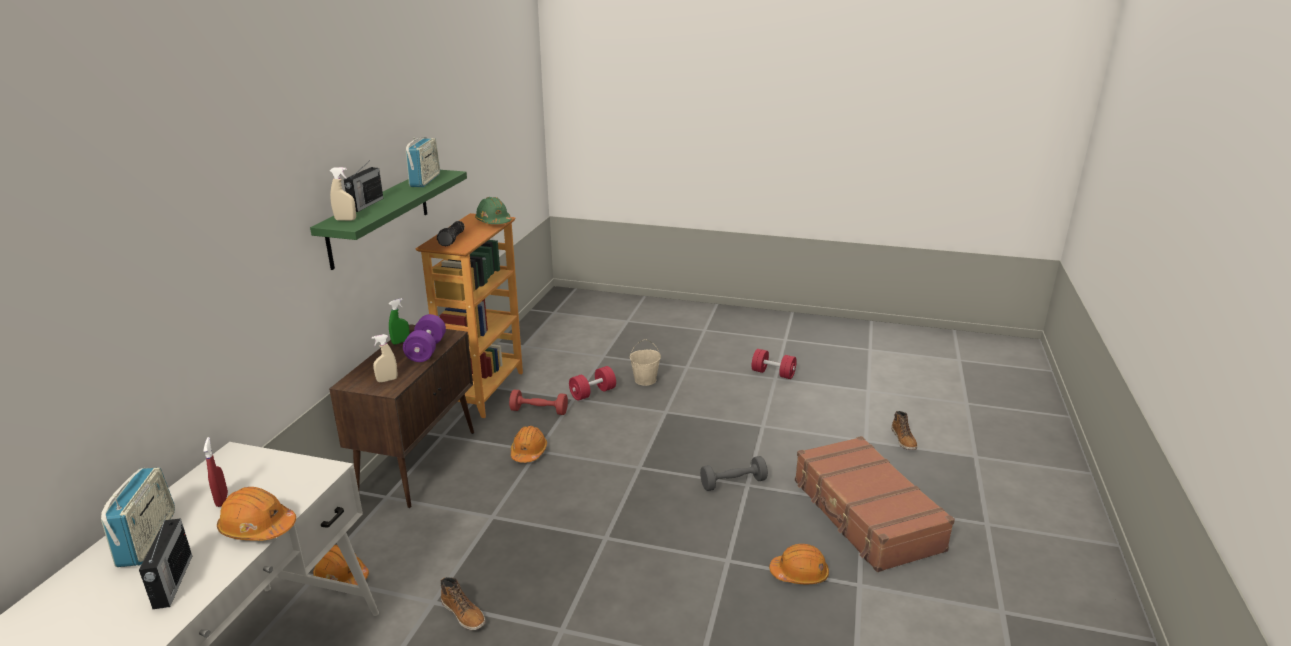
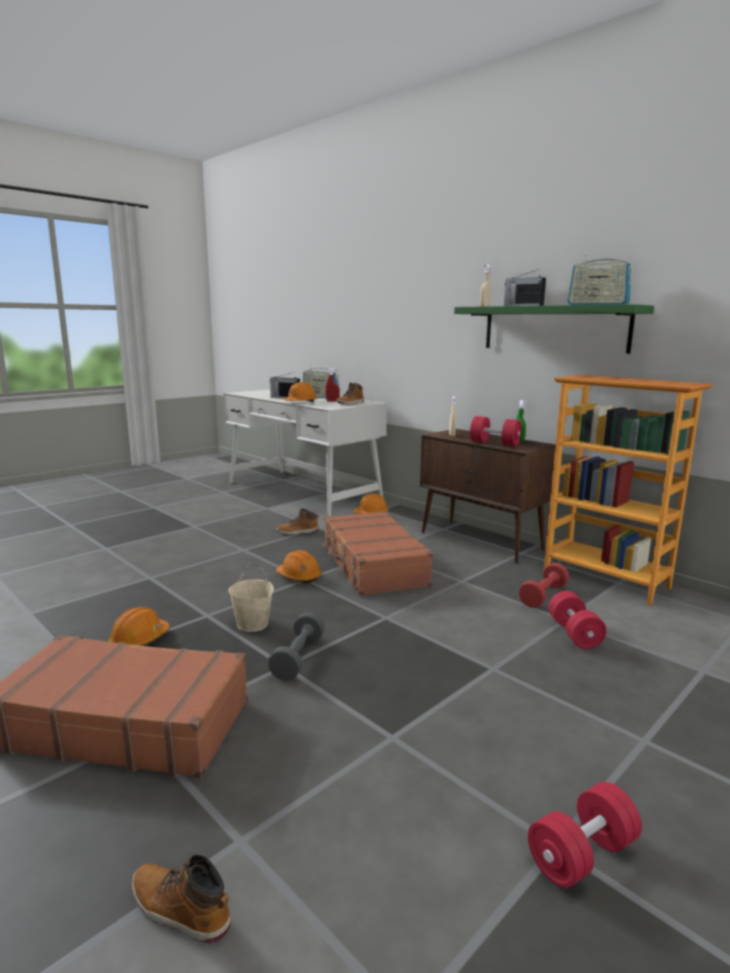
camera: 120 degrees right, 10 degrees down
purple dumbbell [403,314,446,362] -> red dumbbell [470,416,522,446]
flashlight [437,221,465,246] -> none
green hard hat [475,197,512,224] -> none
orange hard hat [511,426,547,463] -> orange hard hat moved to [276,550,322,583]
beige bucket [630,339,661,386] -> beige bucket moved to [228,563,274,632]
none -> brown suitcase [322,511,433,596]
none -> boot [336,382,364,405]

